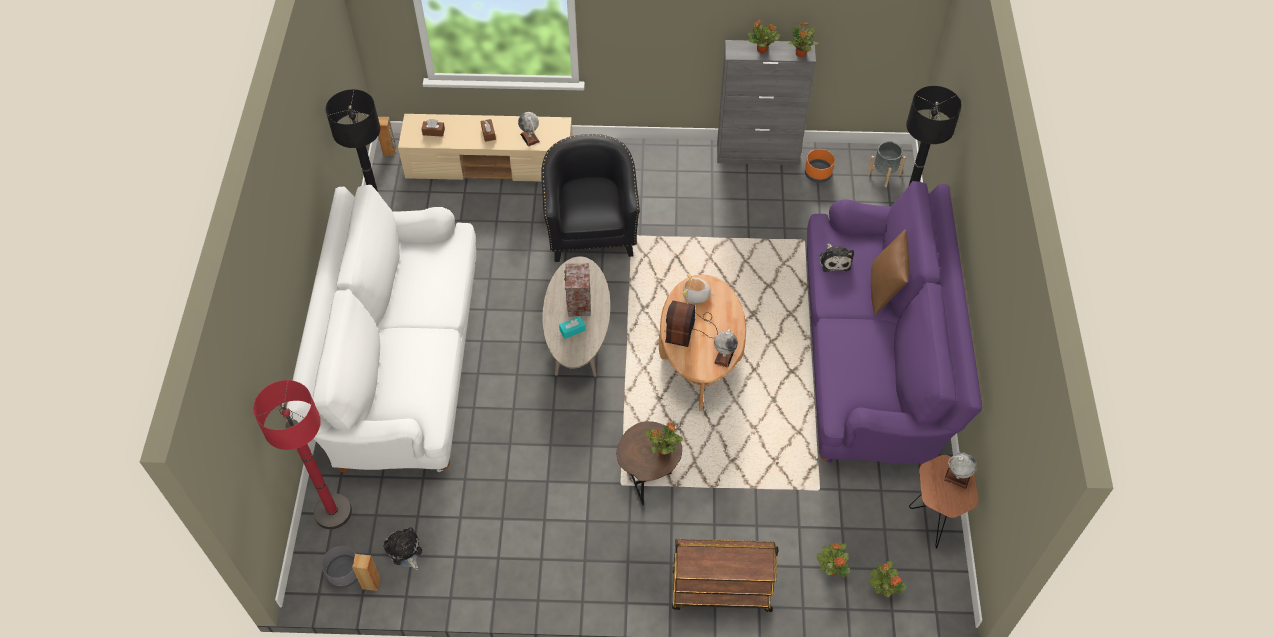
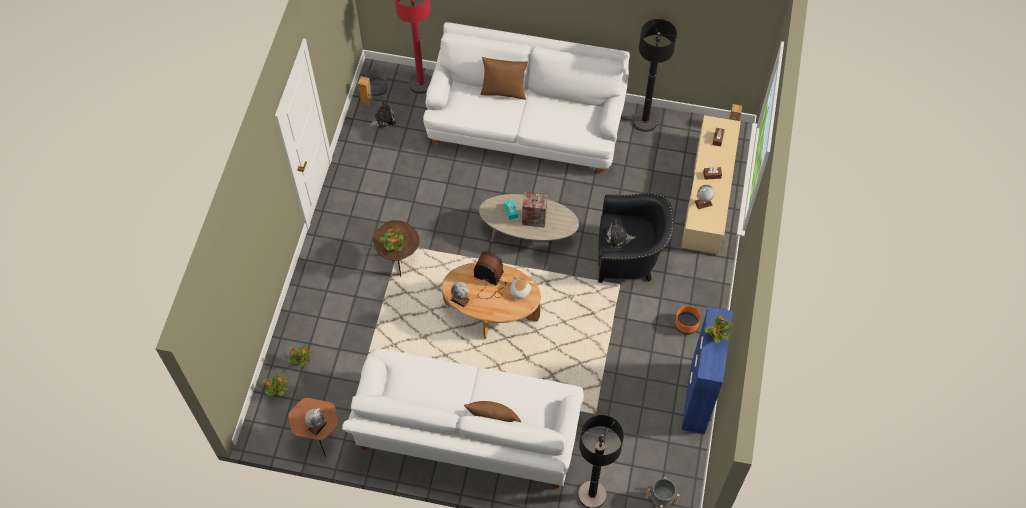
camera: 100 degrees right, 5 degrees up
brown cart [672,539,778,612] -> none
grey cabinet [717,40,816,165] -> blue cabinet [681,307,733,434]
potted plant [789,22,818,58] -> none
orange planter [805,149,835,183] -> orange planter moved to [675,306,701,335]
purple sofa [807,181,983,465] -> white sofa [342,348,584,488]
plush toy [820,243,854,272] -> plush toy moved to [607,219,636,248]
none -> brown pillow [480,57,528,100]

